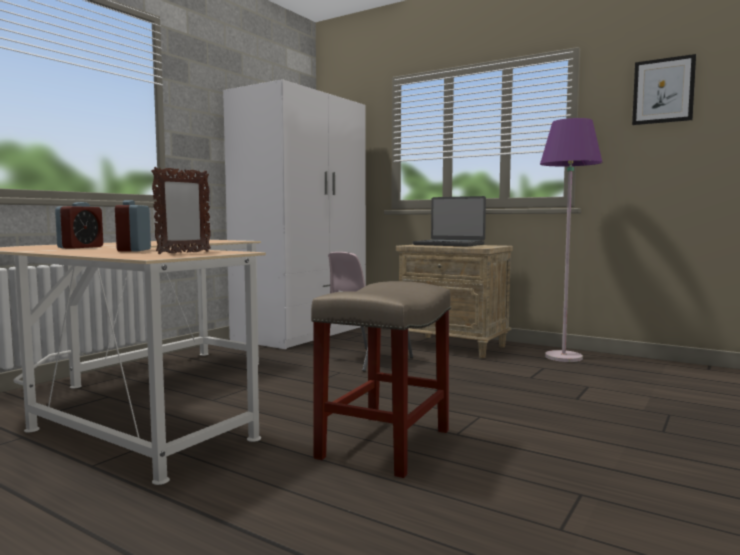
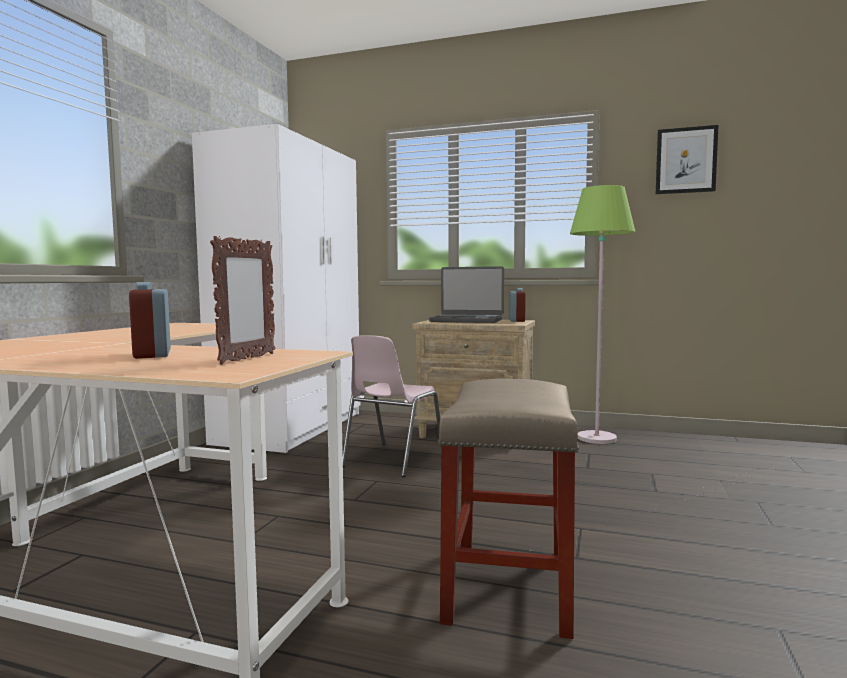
camera: 15 degrees left, 0 degrees up
alarm clock [55,202,103,249] -> alarm clock moved to [509,288,526,322]
purple floor lamp [540,118,602,362] -> green floor lamp [570,185,635,444]

